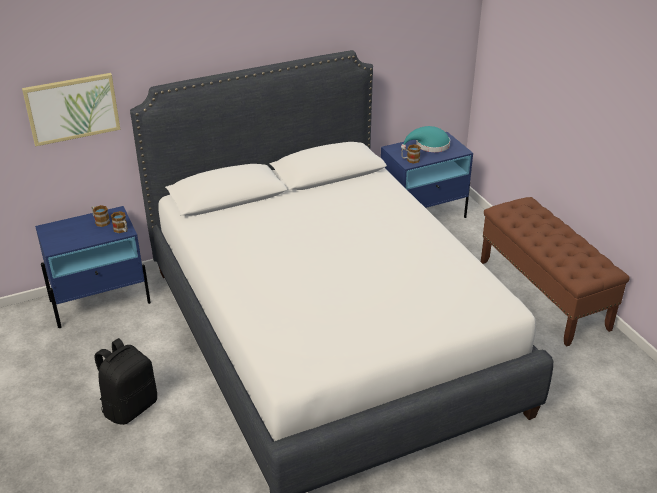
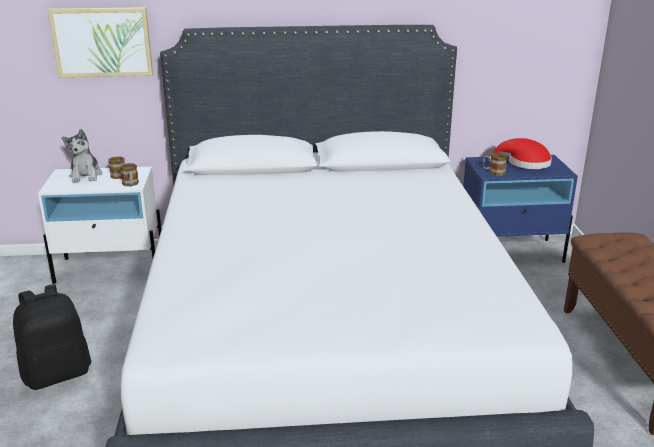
camera: 20 degrees right, 10 degrees down
blue nightstand [35,206,151,328] -> white nightstand [38,167,162,284]
turquoise hat [401,126,450,152] -> red hat [488,138,552,169]
none -> plush toy [62,129,102,183]

